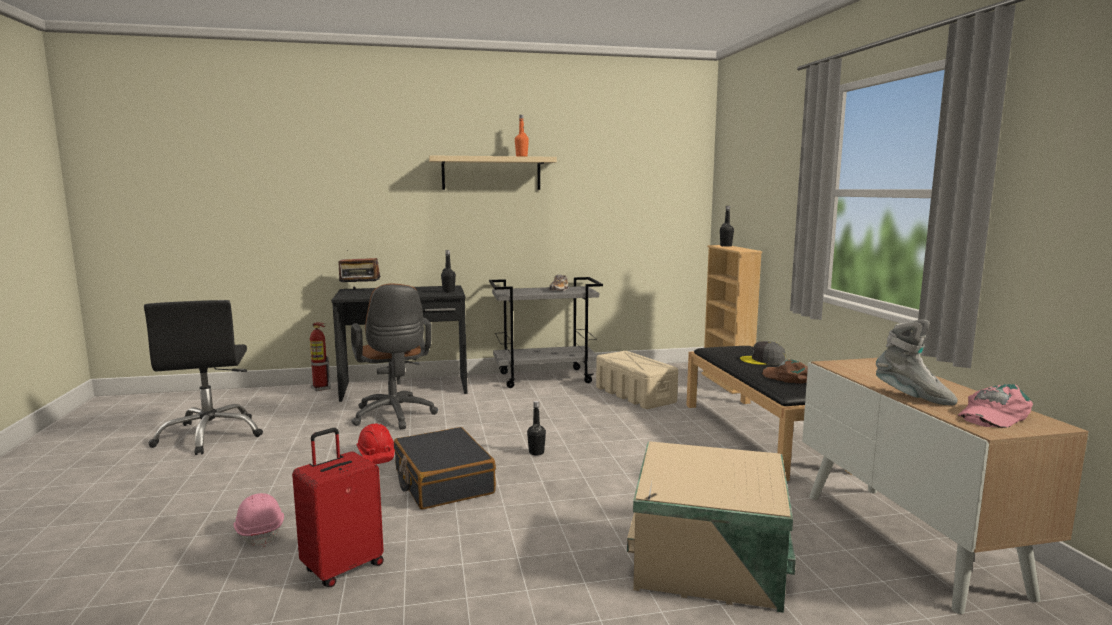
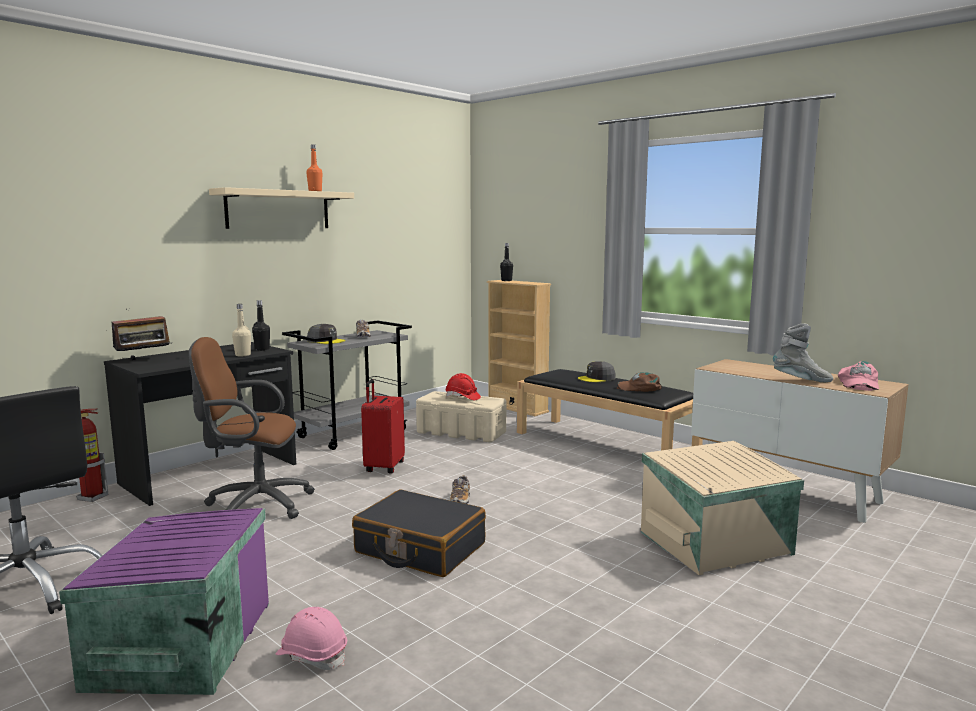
camera: 35 degrees left, 0 degrees up
red suitcase [292,428,384,587] -> red suitcase moved to [361,379,405,474]
brown office chair [351,284,438,429] -> brown office chair turned 150 degrees clockwise [189,337,315,519]
red hard hat [356,423,395,464] -> red hard hat moved to [445,373,481,400]
black bottle [527,401,546,456] -> shoe [450,475,470,504]
none -> purple storage box [59,508,269,695]
none -> beige bottle [232,304,251,356]
none -> grey cap [307,324,346,344]

